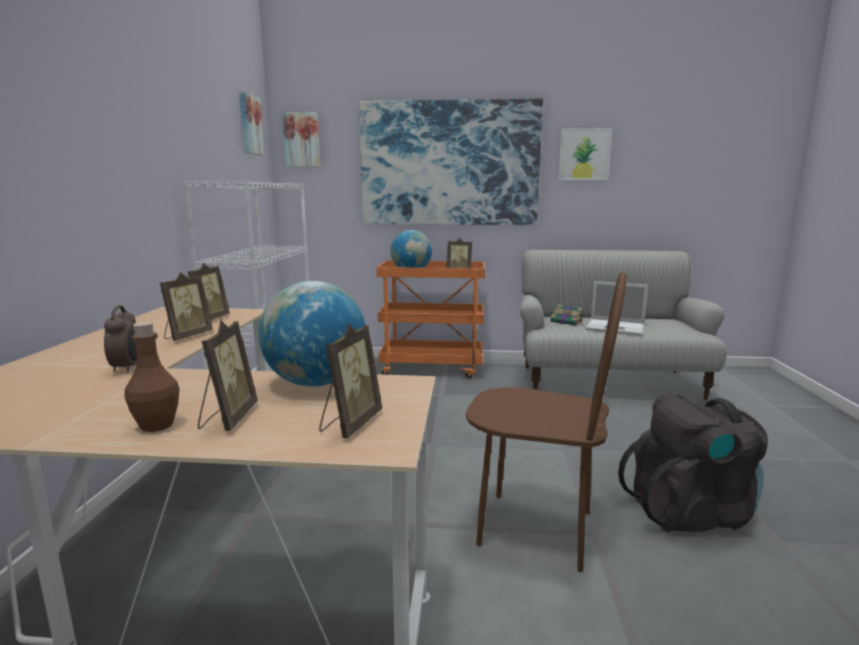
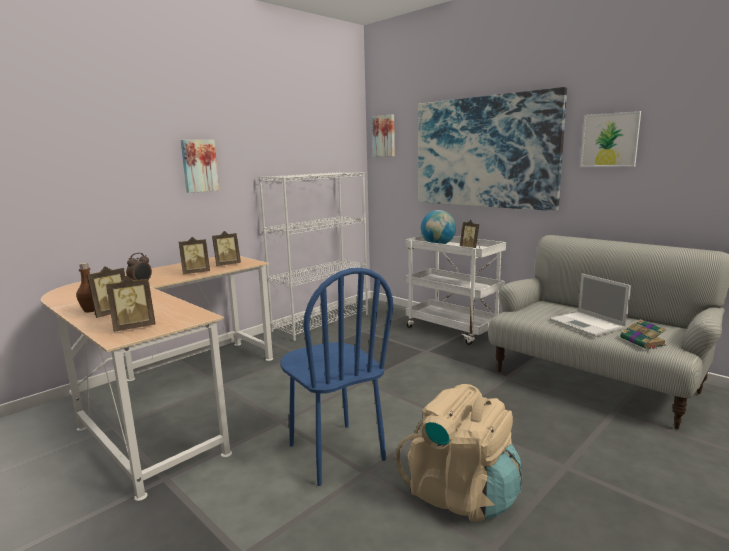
camera: 40 degrees right, 0 degrees up
picture [239,91,264,155] -> picture moved to [181,140,219,193]
globe [259,281,366,387] -> none
orange cart [376,260,485,379] -> white cart [405,236,506,345]
brown chair [466,272,627,572] -> blue chair [280,268,393,486]
book [550,305,583,326] -> book moved to [620,319,666,349]
black backpack [618,394,768,532] -> beige backpack [395,384,523,522]

